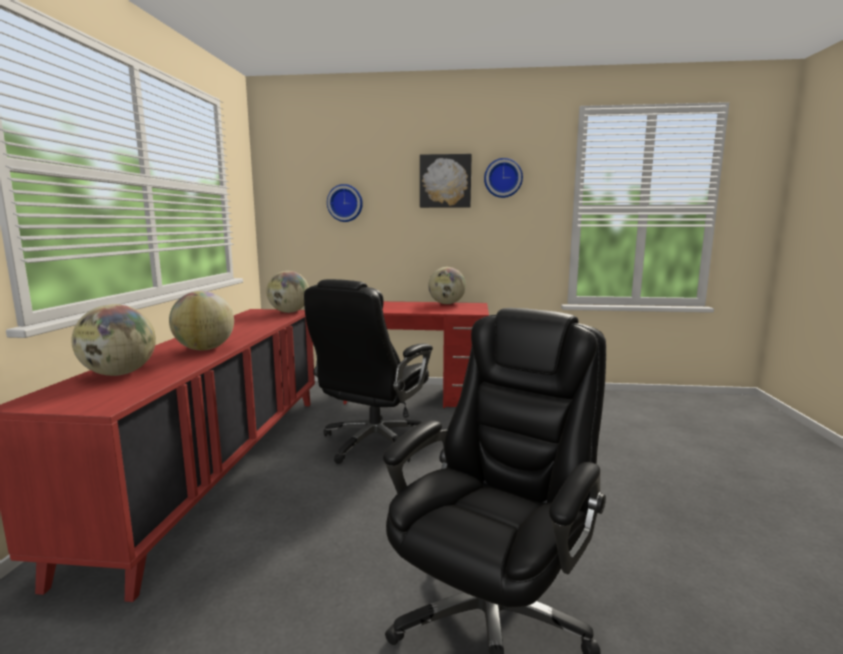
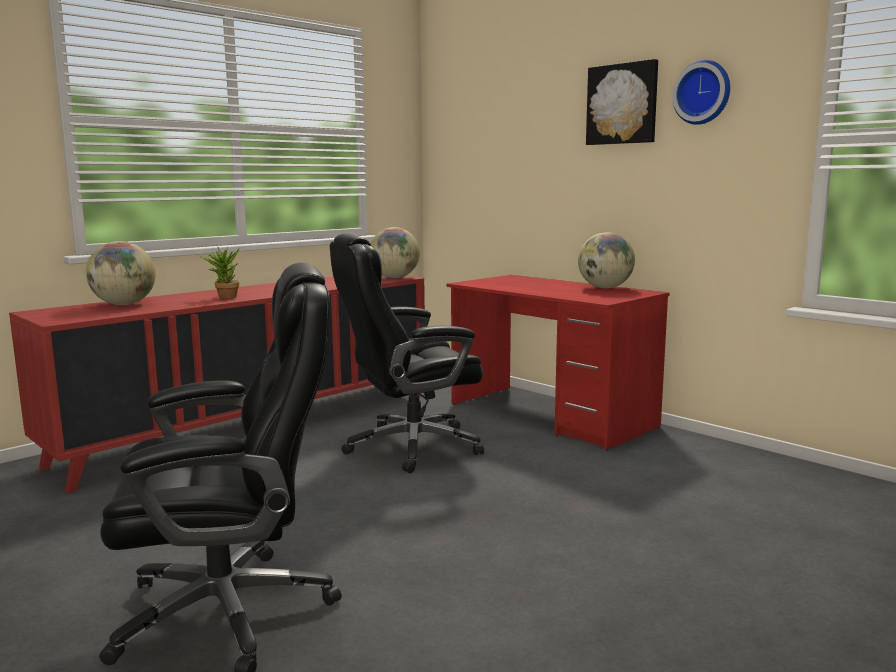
camera: 40 degrees right, 0 degrees up
globe [169,291,234,350] -> potted plant [201,247,239,299]
wall clock [327,184,363,222] -> none

